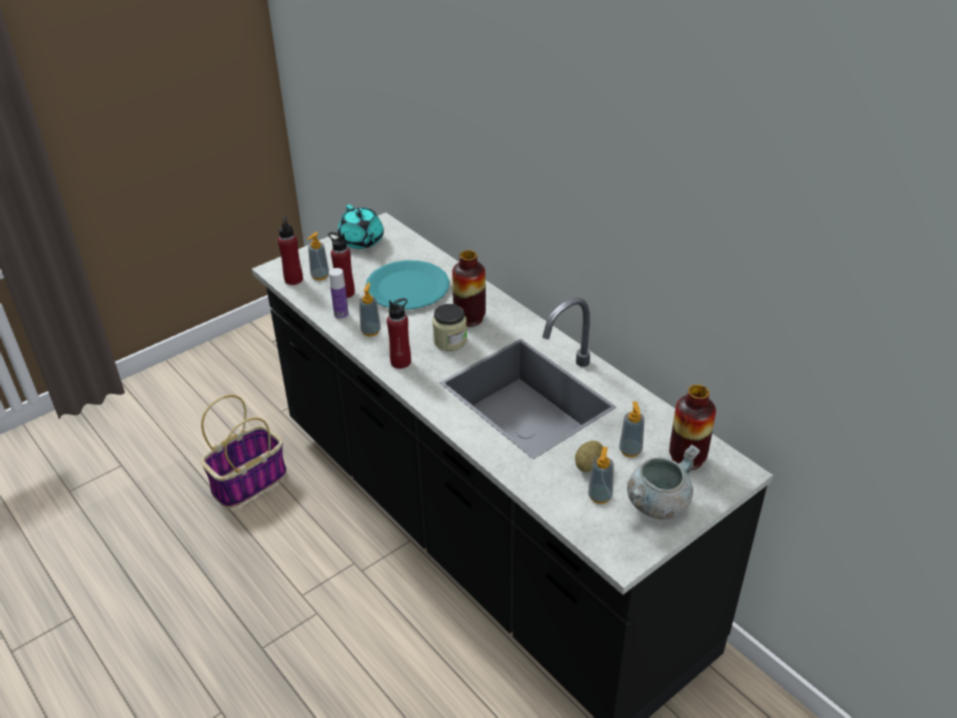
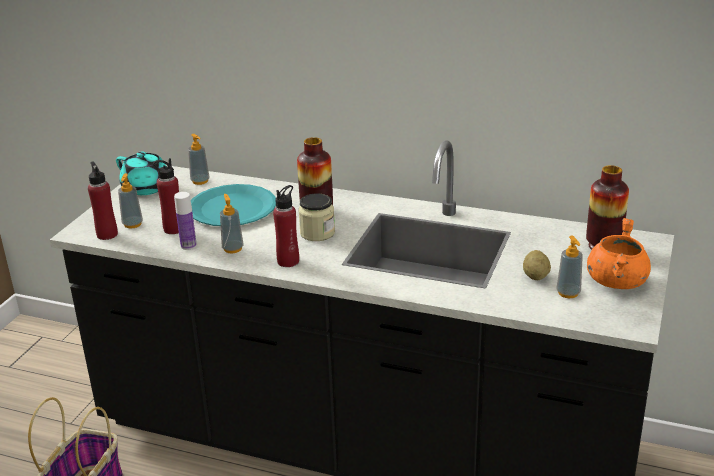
camera: 30 degrees left, 10 degrees down
soap dispenser [619,401,645,457] -> soap dispenser moved to [188,134,210,185]
grey cooking pot [627,445,700,520] -> orange cooking pot [587,218,651,289]

